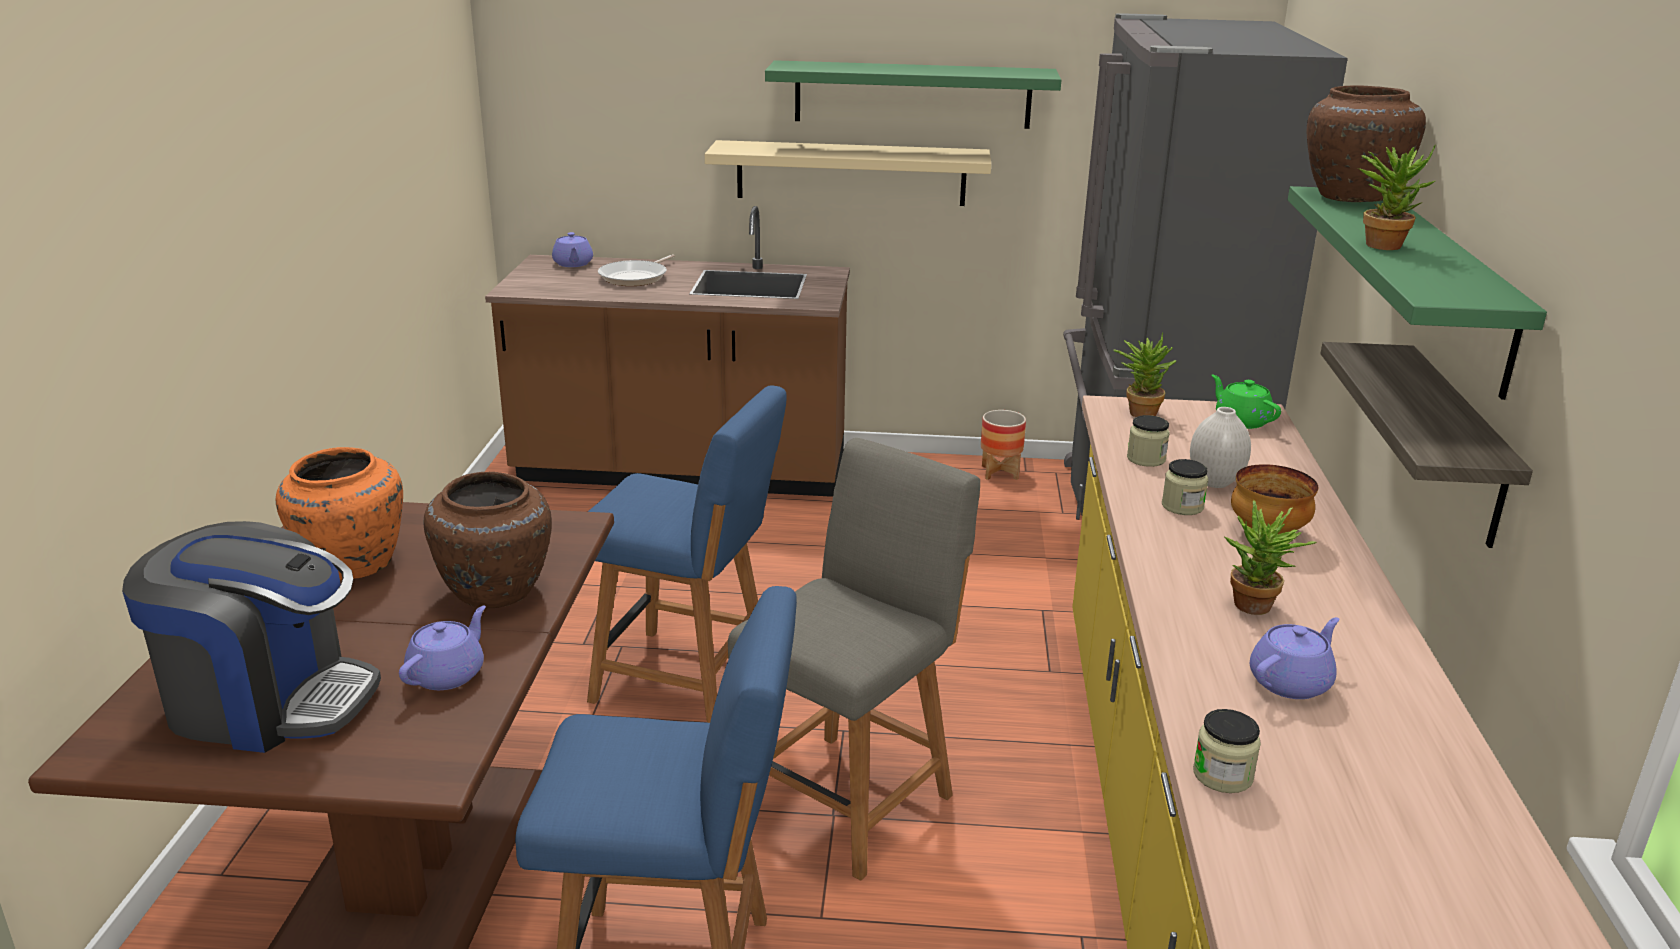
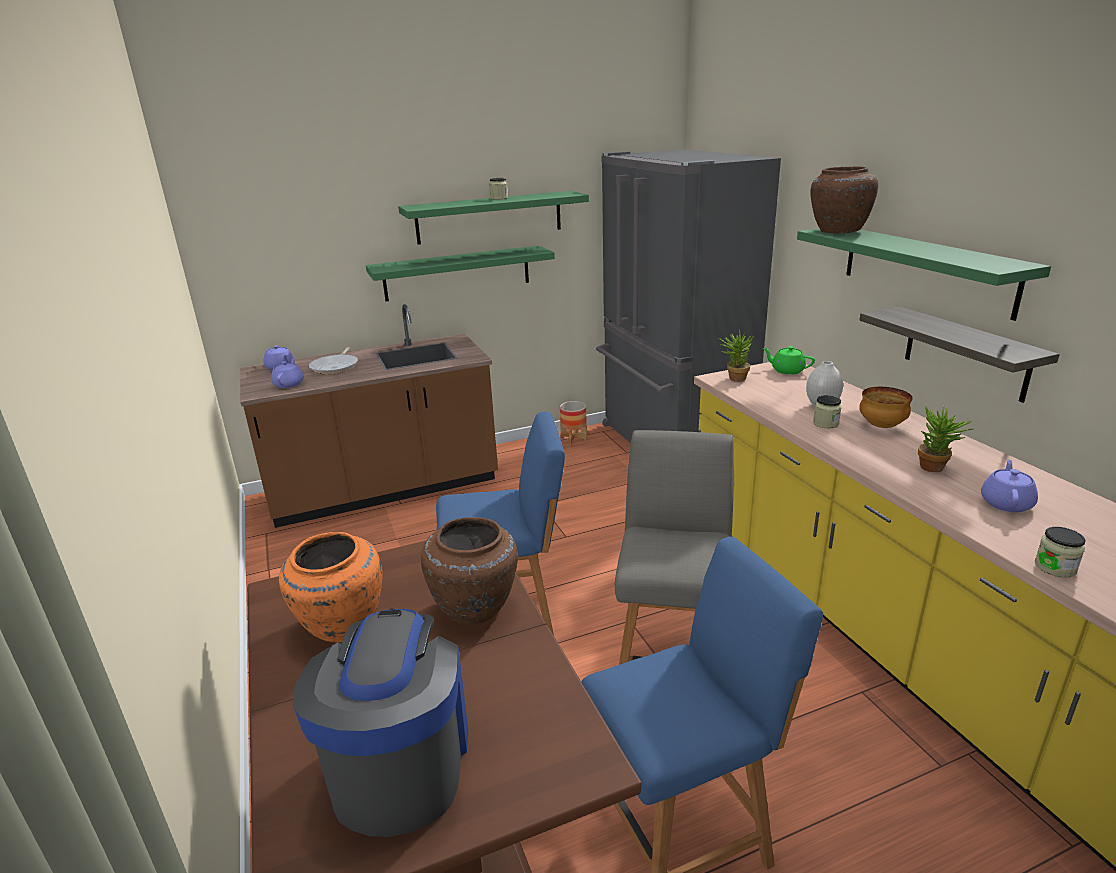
camera: 25 degrees left, 0 degrees up
coffee machine [122,521,381,753] -> coffee machine turned 75 degrees counterclockwise [293,608,468,837]
purple teapot [399,606,486,690] -> purple teapot moved to [271,358,304,388]
beige shelf [705,140,991,206] -> green shelf [366,245,555,301]
jar [1127,415,1170,467] -> jar moved to [489,178,508,200]
potted plant [1358,144,1436,250] -> none

